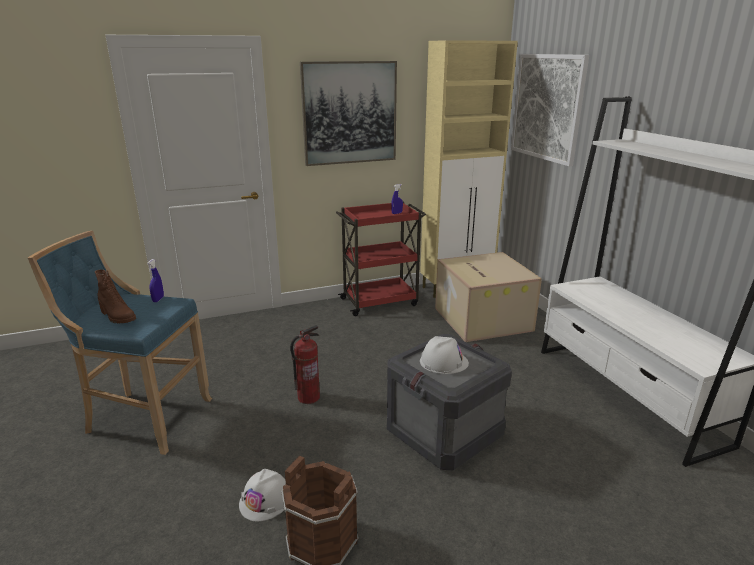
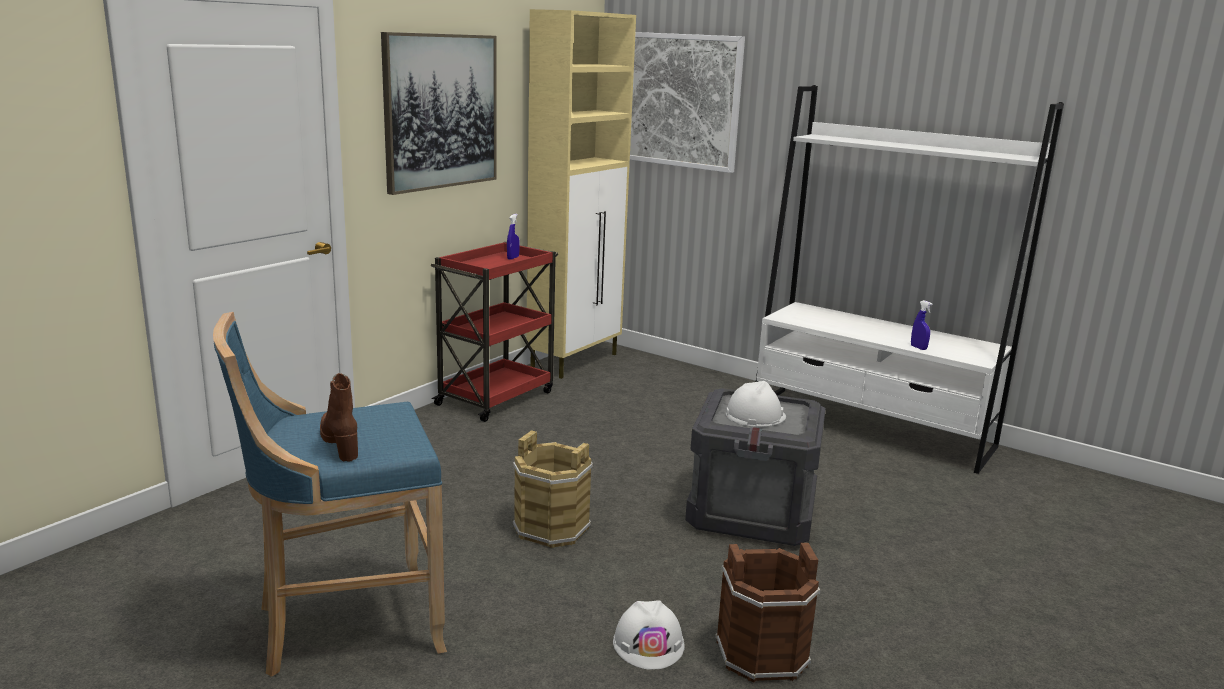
camera: 35 degrees left, 5 degrees down
brown boot [95,270,136,324] -> brown boot turned 120 degrees counterclockwise [320,373,358,462]
blue spray bottle [147,259,164,302] -> blue spray bottle moved to [911,300,933,350]
fire extinguisher [290,325,320,404] -> brown bucket [513,430,593,548]
cardboard box [435,252,542,342] -> none

